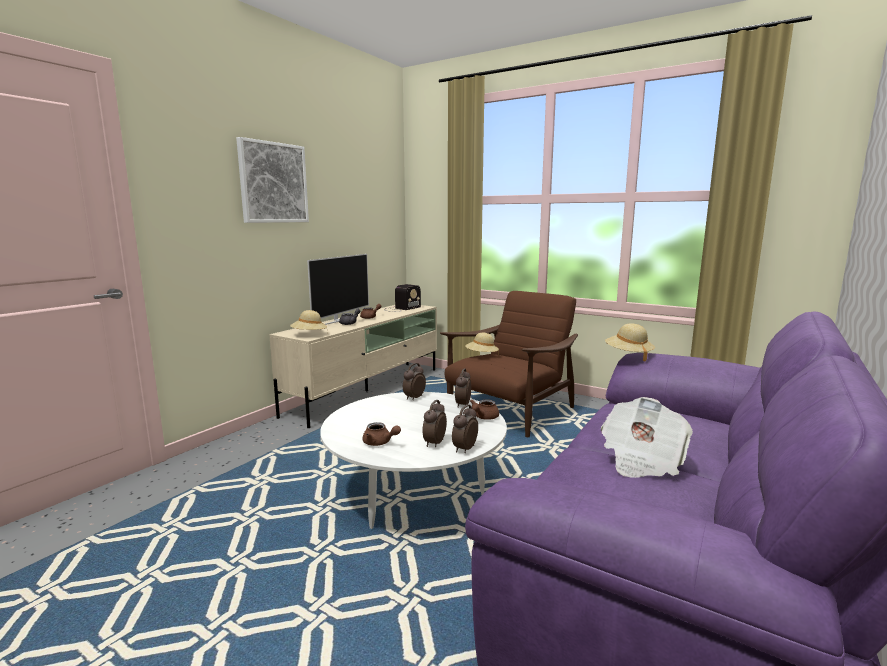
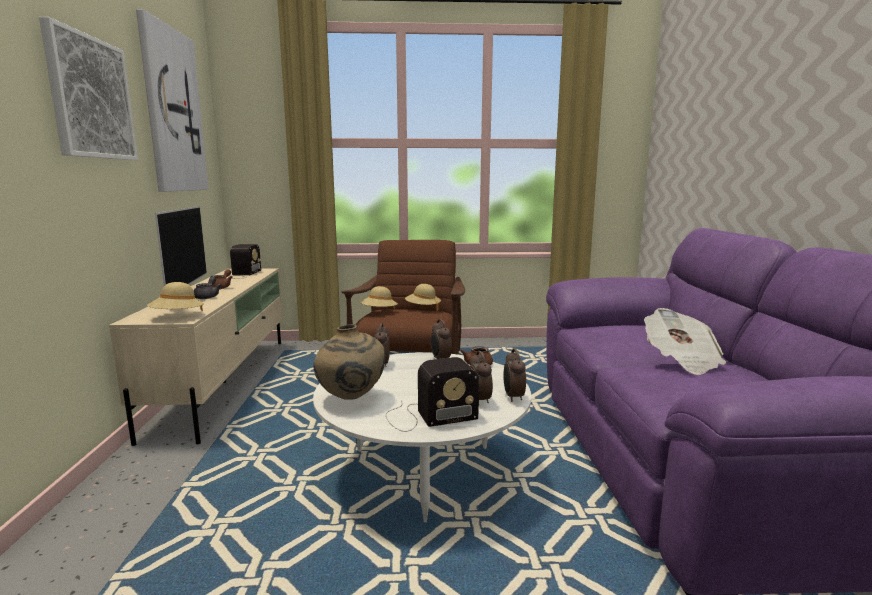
camera: 35 degrees left, 0 degrees up
brown teapot [362,422,401,446] -> radio [386,357,479,432]
beige hat [605,323,655,362] -> beige hat moved to [405,284,441,311]
none -> picture [136,9,209,192]
none -> beige vase [314,324,386,400]

